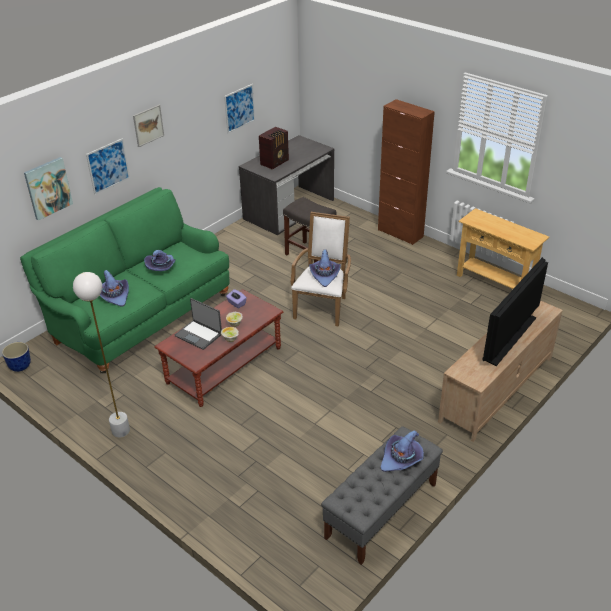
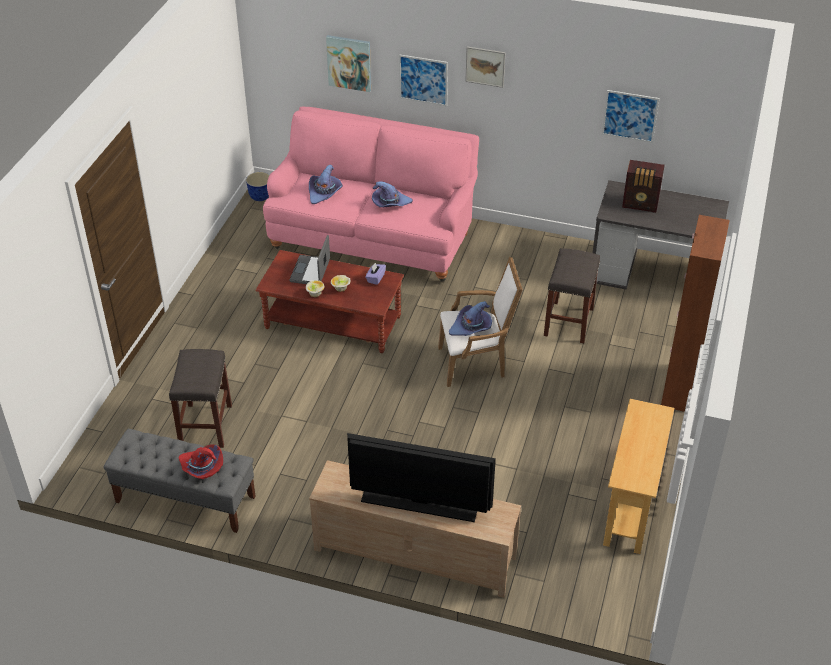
camera: 65 degrees right, 5 degrees up
green sofa [20,187,229,374] -> pink sofa [263,107,479,282]
white floor lamp [73,272,130,438] -> none
purple hat [381,430,424,472] -> red hat [179,444,223,479]
none -> grey stool [169,349,232,448]

